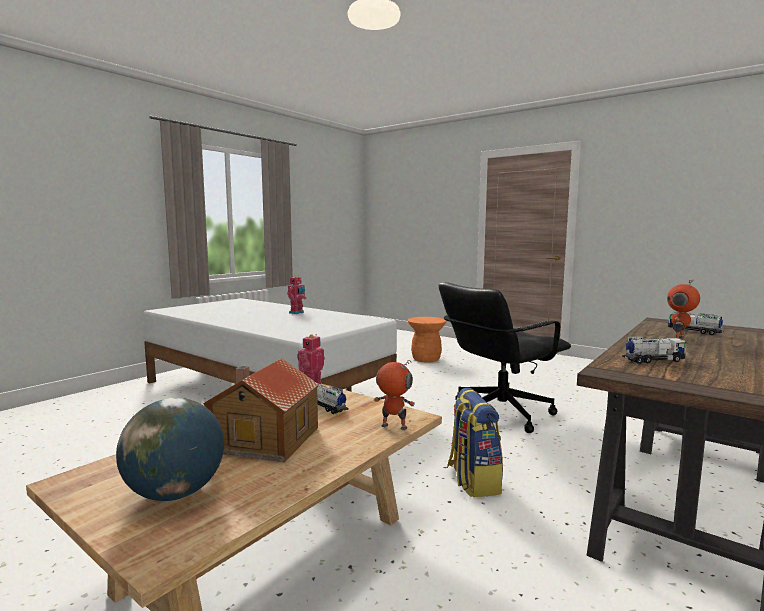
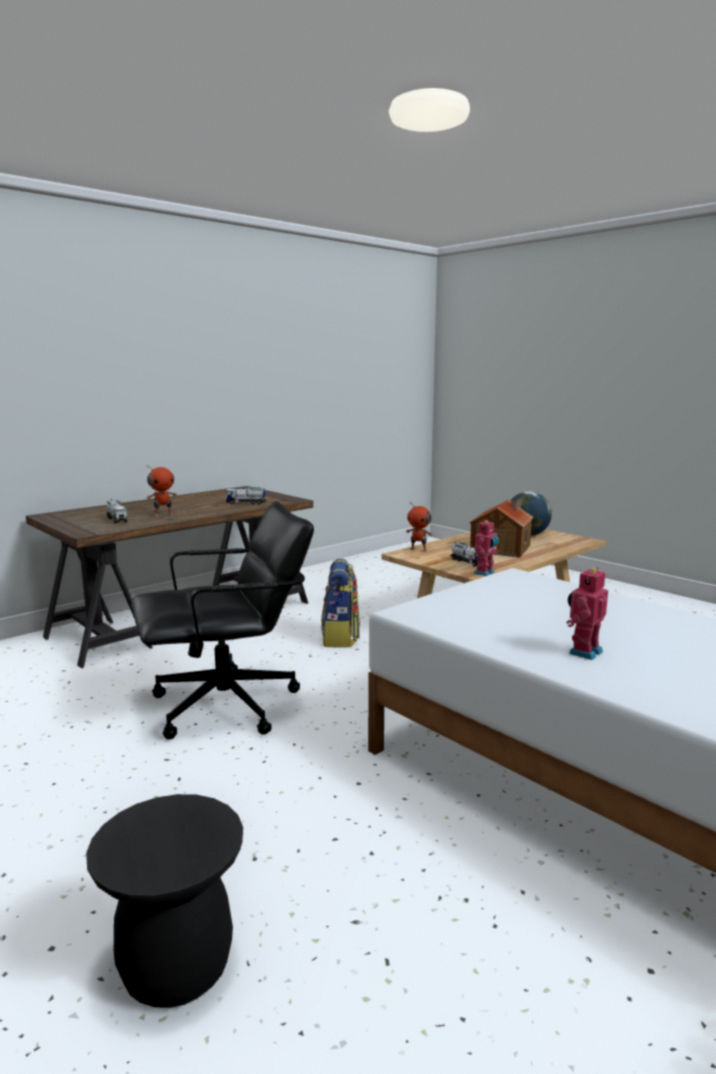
camera: 170 degrees left, 5 degrees up
orange stool [408,317,447,363] -> black stool [86,794,243,1008]

